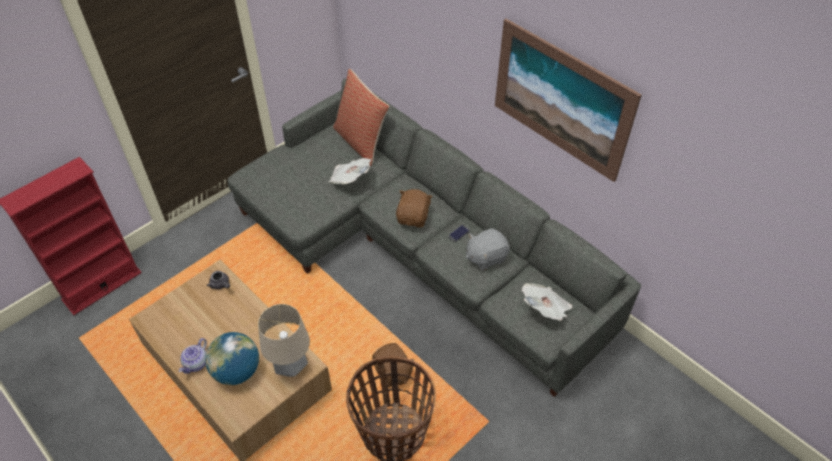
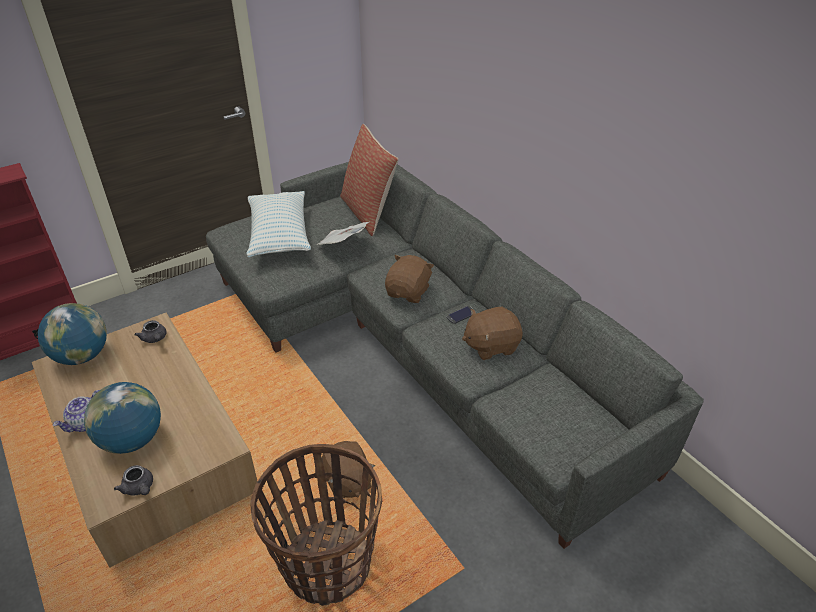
camera: 10 degrees right, 10 degrees down
table lamp [258,304,310,377] -> none
grey plush toy [466,228,510,271] -> brown plush toy [462,307,523,360]
picture [495,19,642,182] -> none
newspaper [522,283,572,321] -> none
none -> globe [38,303,107,365]
none -> grey teapot [114,465,153,496]
none -> pillow [246,191,311,258]

